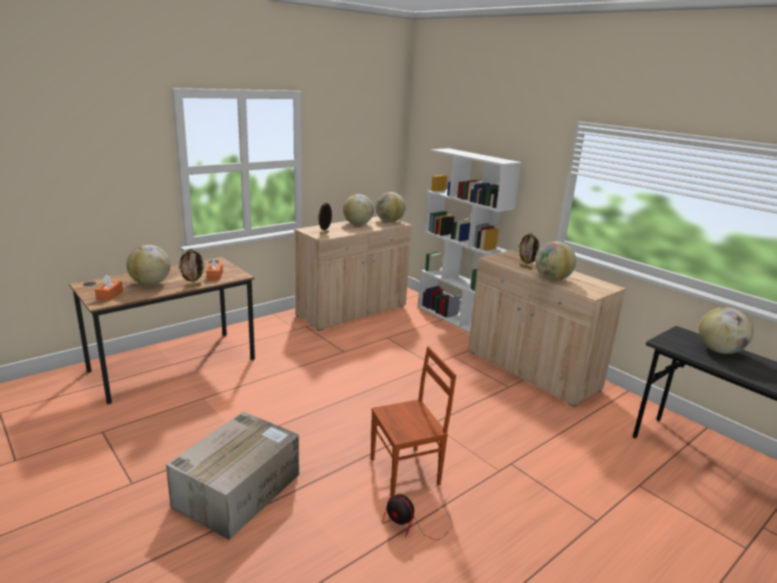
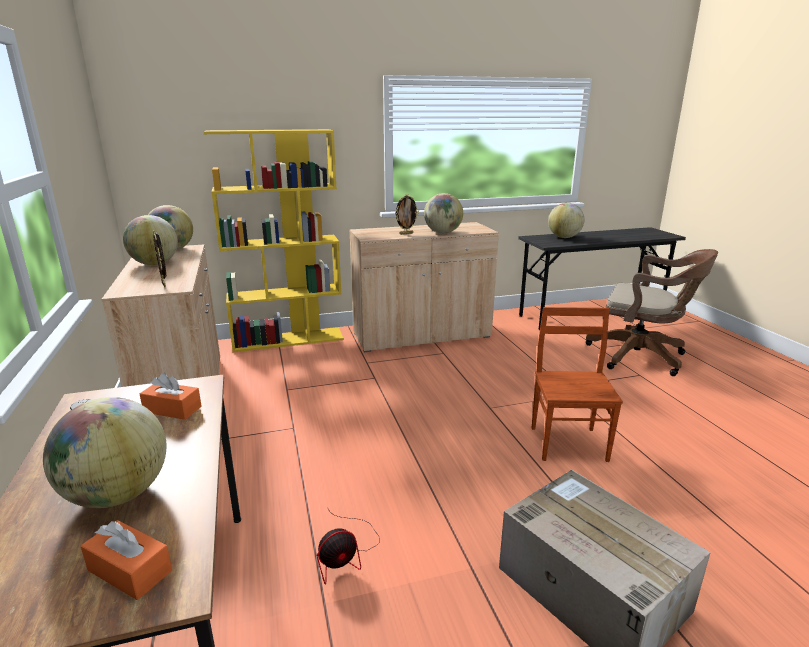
camera: 65 degrees left, 0 degrees up
picture frame [178,248,205,288] -> none
fan [382,494,452,540] -> fan moved to [317,507,380,585]
white bookcase [418,148,522,333] -> yellow bookcase [204,129,344,352]
none -> brown office chair [586,249,718,376]

